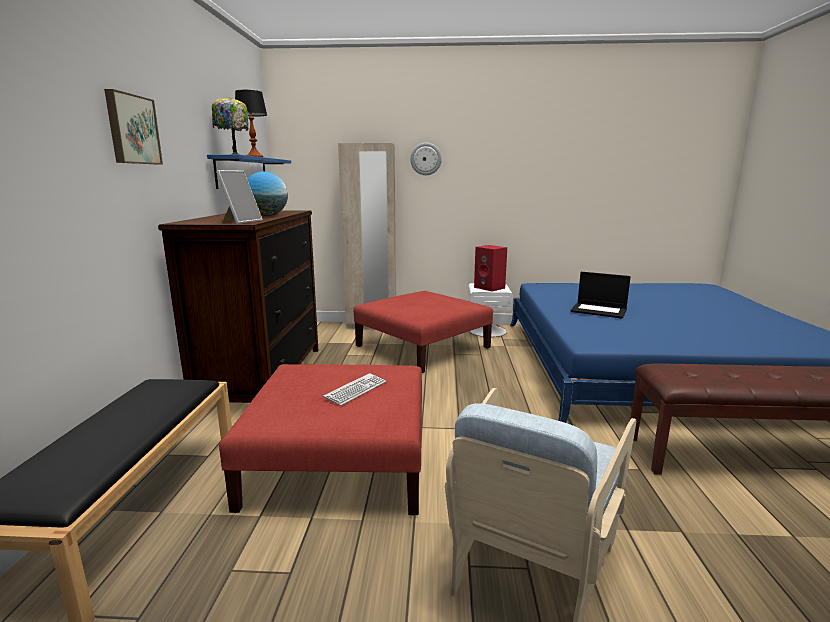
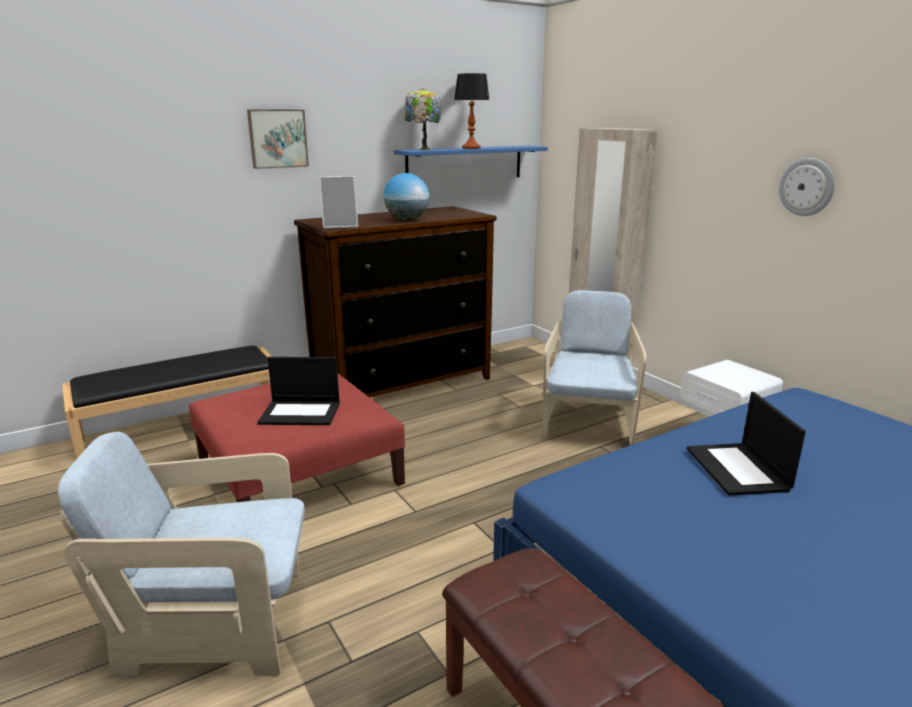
camera: 55 degrees right, 5 degrees up
keyboard [323,373,386,406] -> laptop [257,357,340,425]
red ottoman [354,291,493,373] -> beige armchair [543,290,646,445]
wall clock [410,143,442,175] -> wall clock moved to [779,158,835,216]
red speaker [474,245,507,292] -> none

